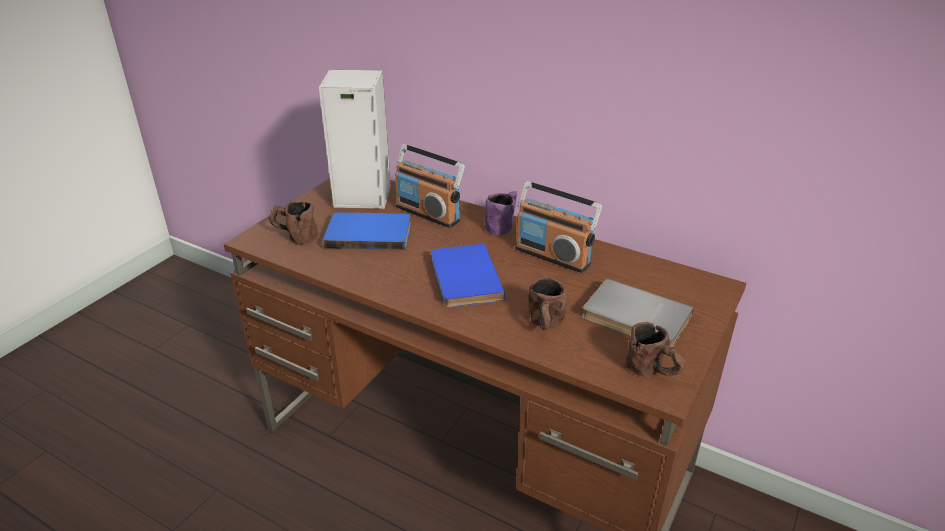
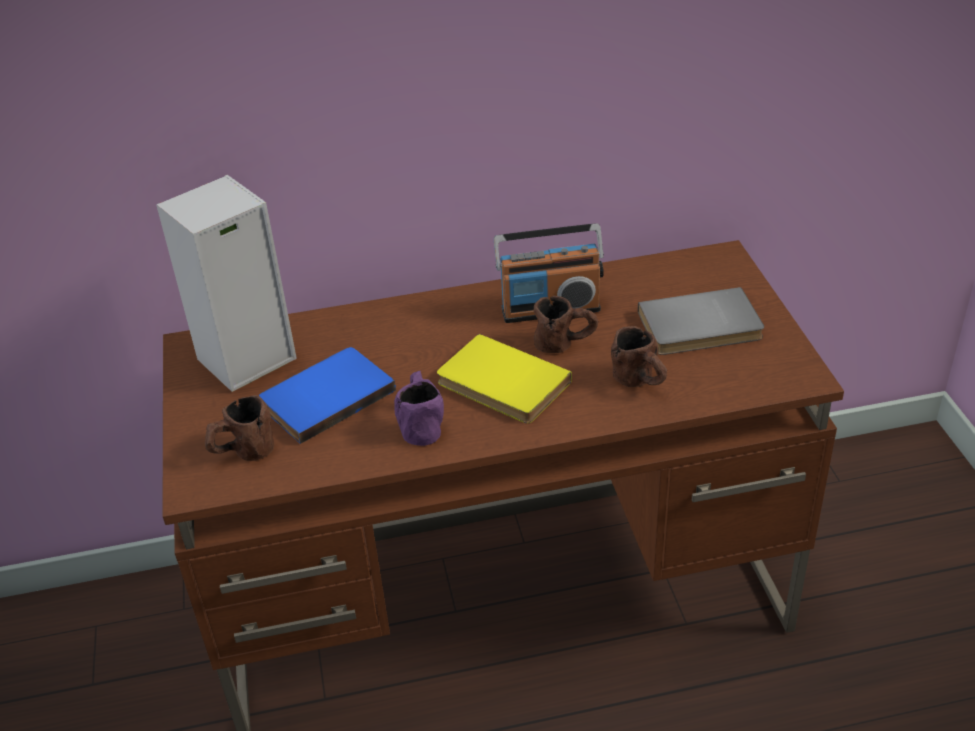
camera: 40 degrees left, 5 degrees up
radio [395,144,465,228] -> none
blue book [431,244,505,308] -> yellow book [437,334,572,423]
purple mug [485,191,517,235] -> purple mug moved to [394,371,444,446]
brown mug [626,322,684,377] -> brown mug moved to [533,296,598,353]

